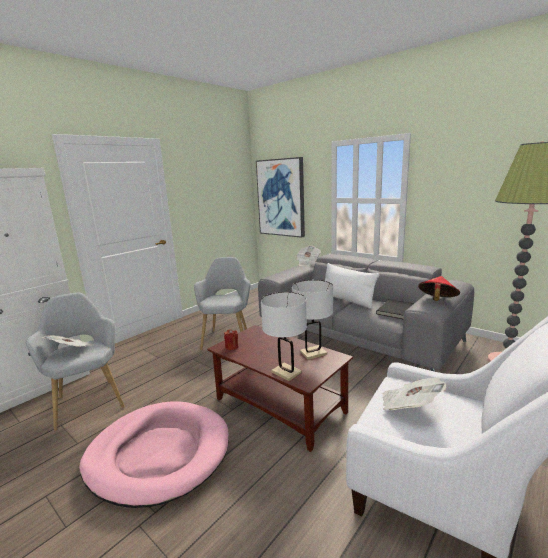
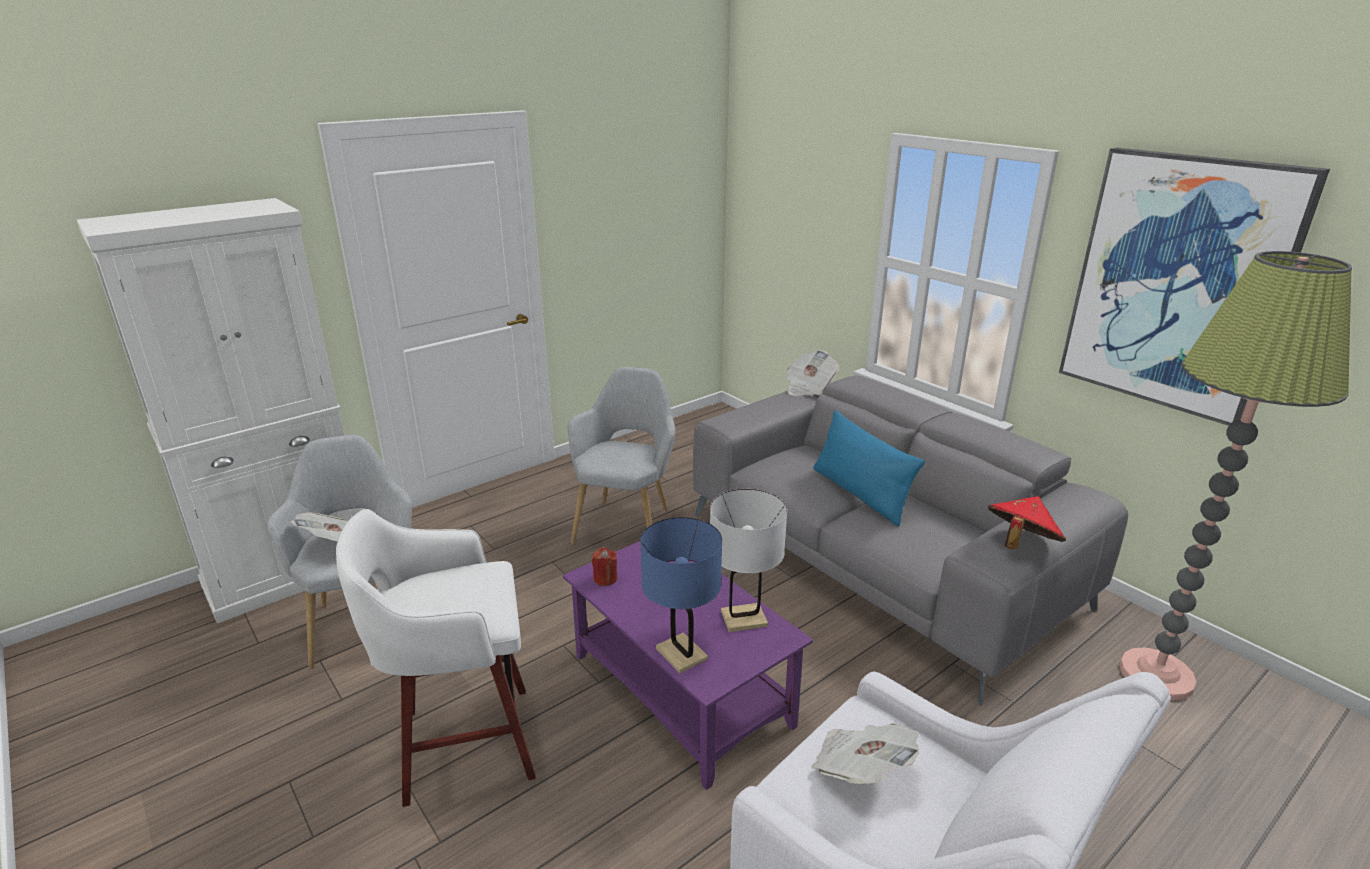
camera: 10 degrees right, 10 degrees up
pink dog bed [79,401,229,508] -> white stool [336,509,536,807]
brown coffee table [207,325,353,452] -> purple coffee table [563,541,813,790]
picture [256,157,305,238] -> picture moved to [1059,148,1330,426]
white table lamp [261,292,307,381] -> blue table lamp [640,517,722,673]
white pillow [325,263,380,309] -> blue pillow [813,410,925,526]
black book [376,299,414,319] -> none

